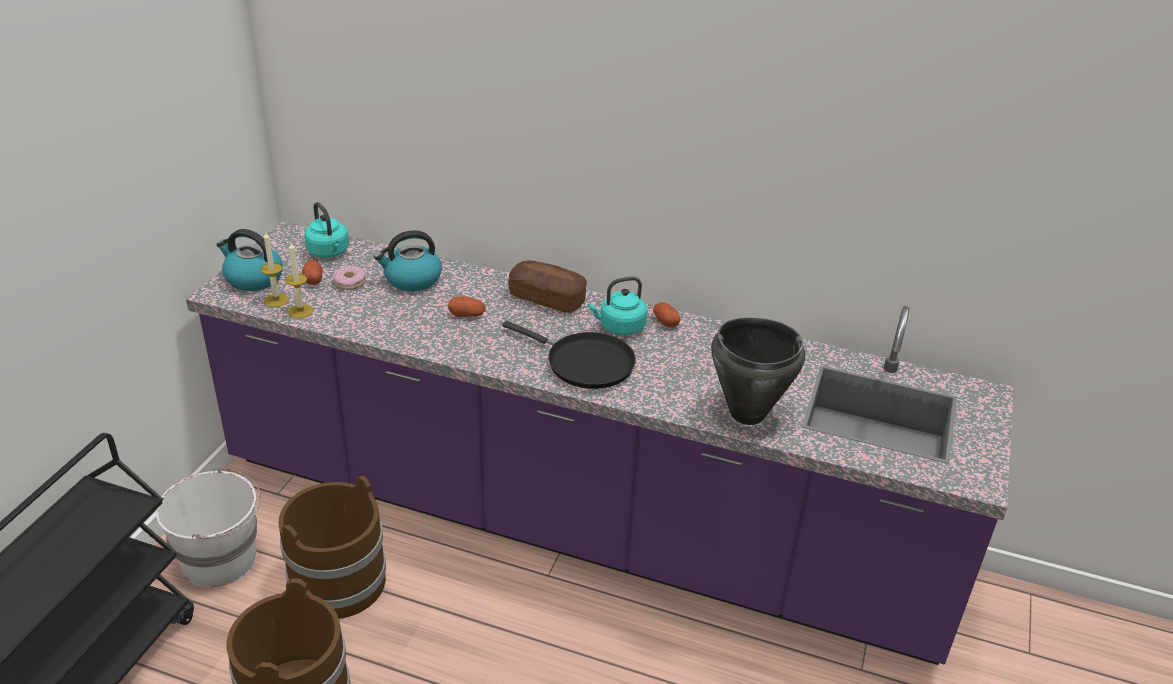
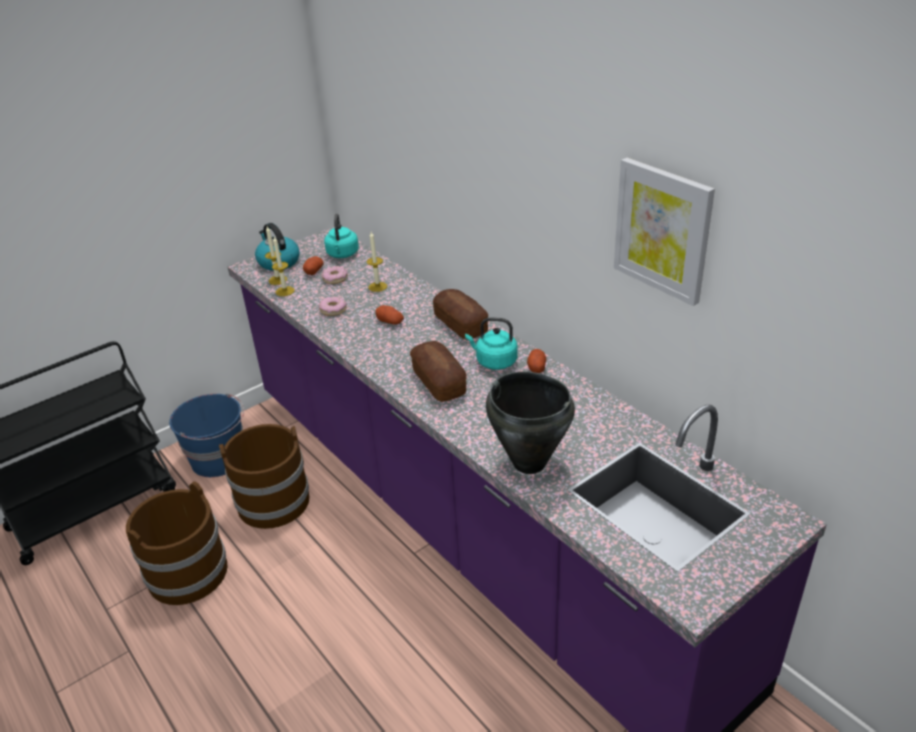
camera: 35 degrees right, 0 degrees up
white bucket [156,468,261,587] -> blue bucket [169,393,244,477]
kettle [374,230,442,292] -> candle [367,232,387,292]
black frying pan [502,321,636,389] -> bread [410,341,467,402]
none -> donut [319,296,347,316]
none -> picture [614,158,715,306]

